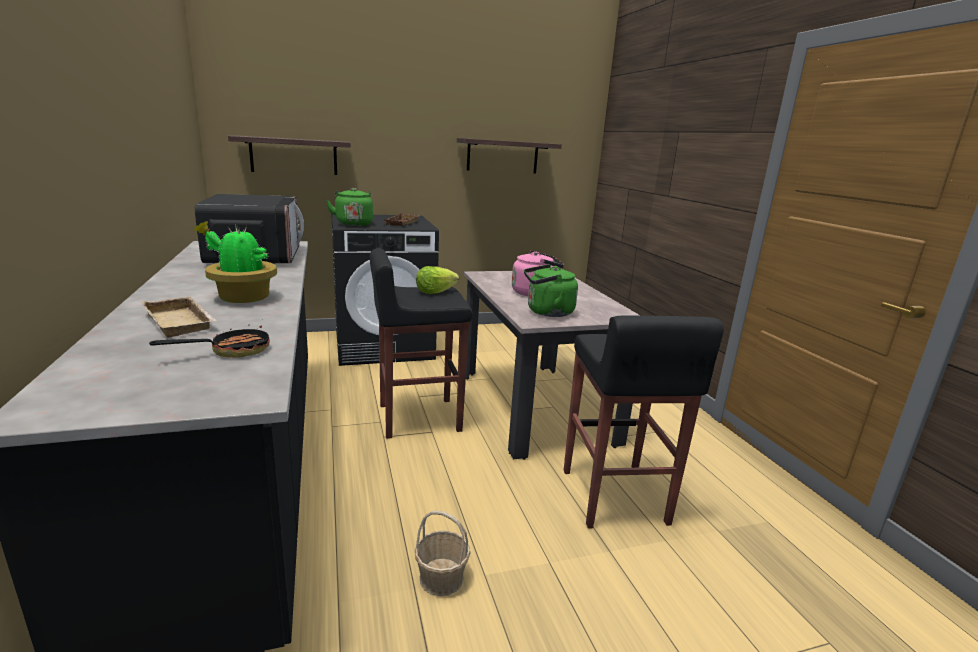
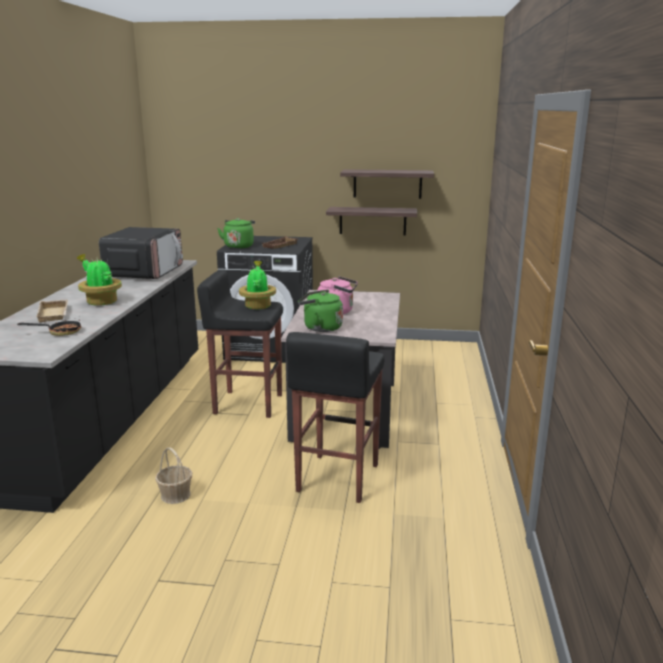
camera: 25 degrees right, 0 degrees up
shelf [228,135,351,175] -> shelf moved to [326,207,417,235]
lettuce [416,266,459,294] -> potted plant [239,261,276,309]

